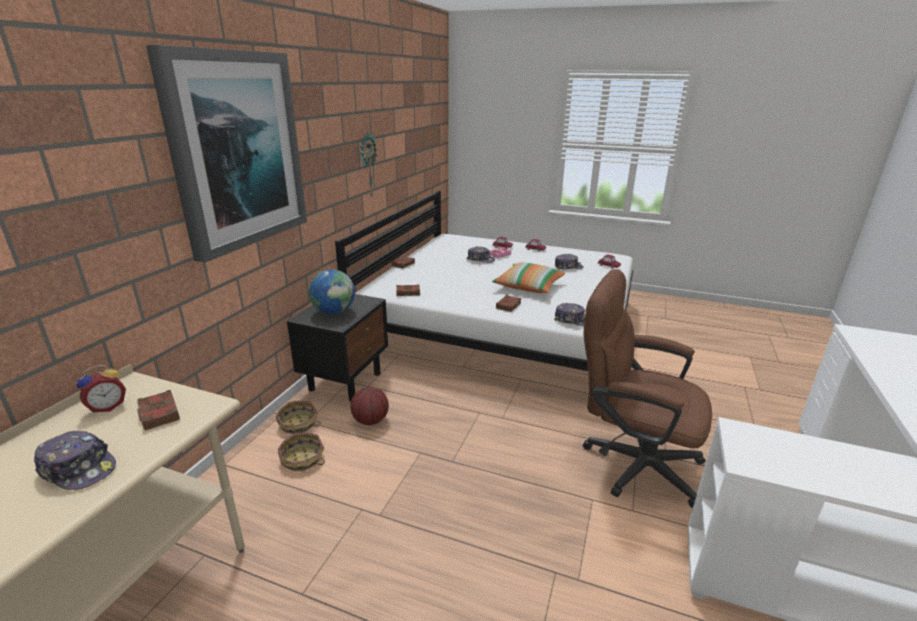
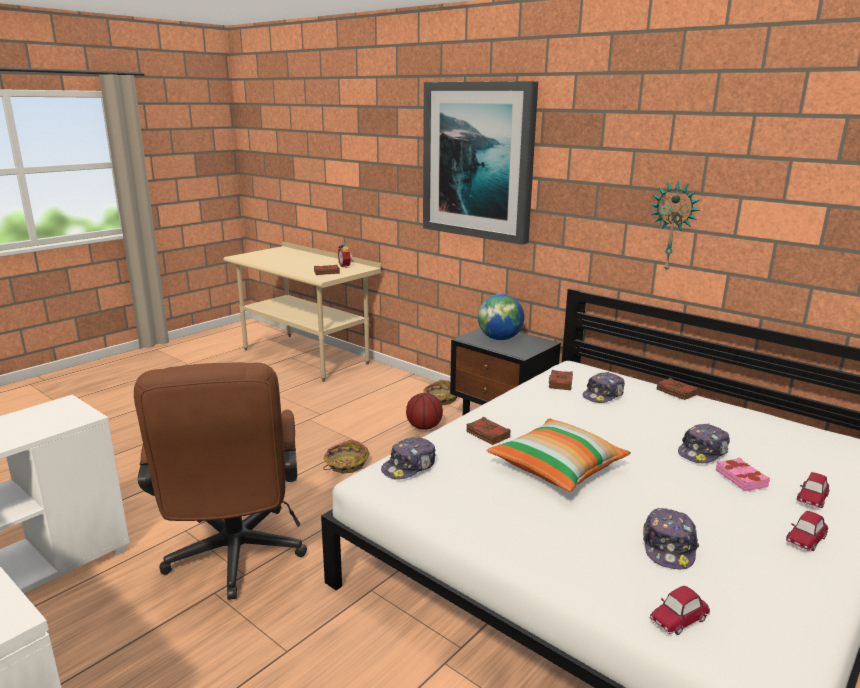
camera: 110 degrees right, 5 degrees down
cap [34,431,116,490] -> cap moved to [583,372,625,403]
basket [278,433,325,471] -> basket moved to [323,440,370,474]
brown office chair [583,269,712,508] -> brown office chair turned 120 degrees clockwise [134,362,307,600]

